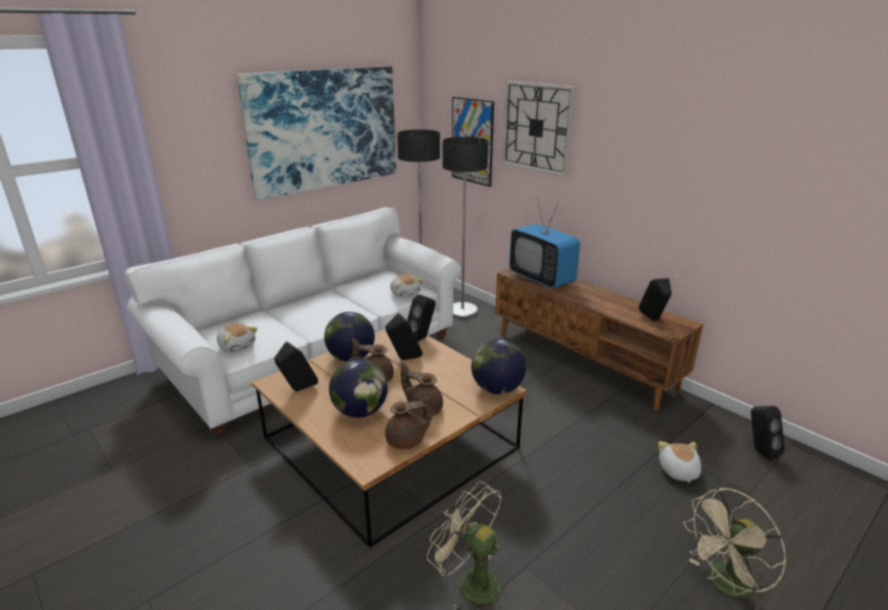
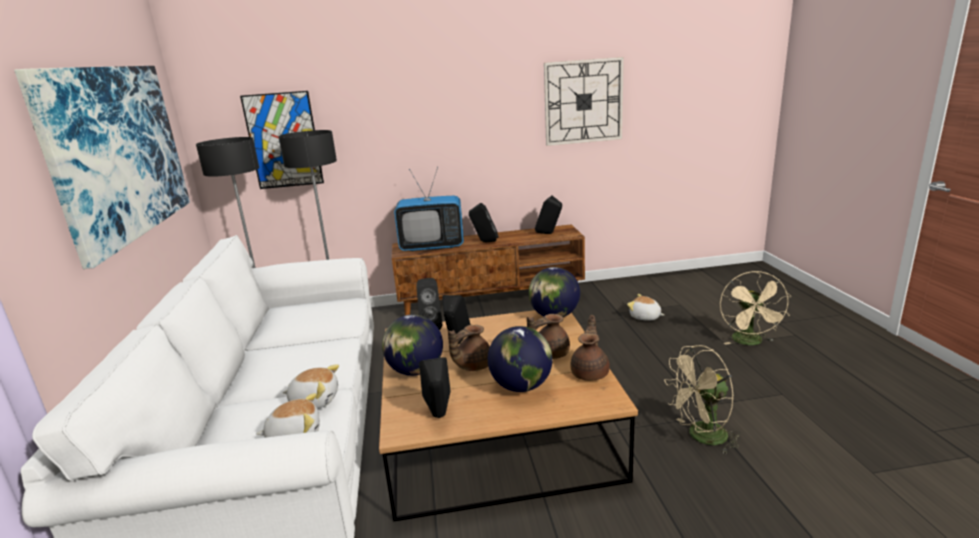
camera: 55 degrees left, 5 degrees down
plush toy [390,274,423,297] -> plush toy moved to [283,365,339,409]
wall clock [502,81,576,177] -> wall clock moved to [544,57,624,146]
black speaker [751,406,785,460] -> black speaker moved to [469,203,498,242]

